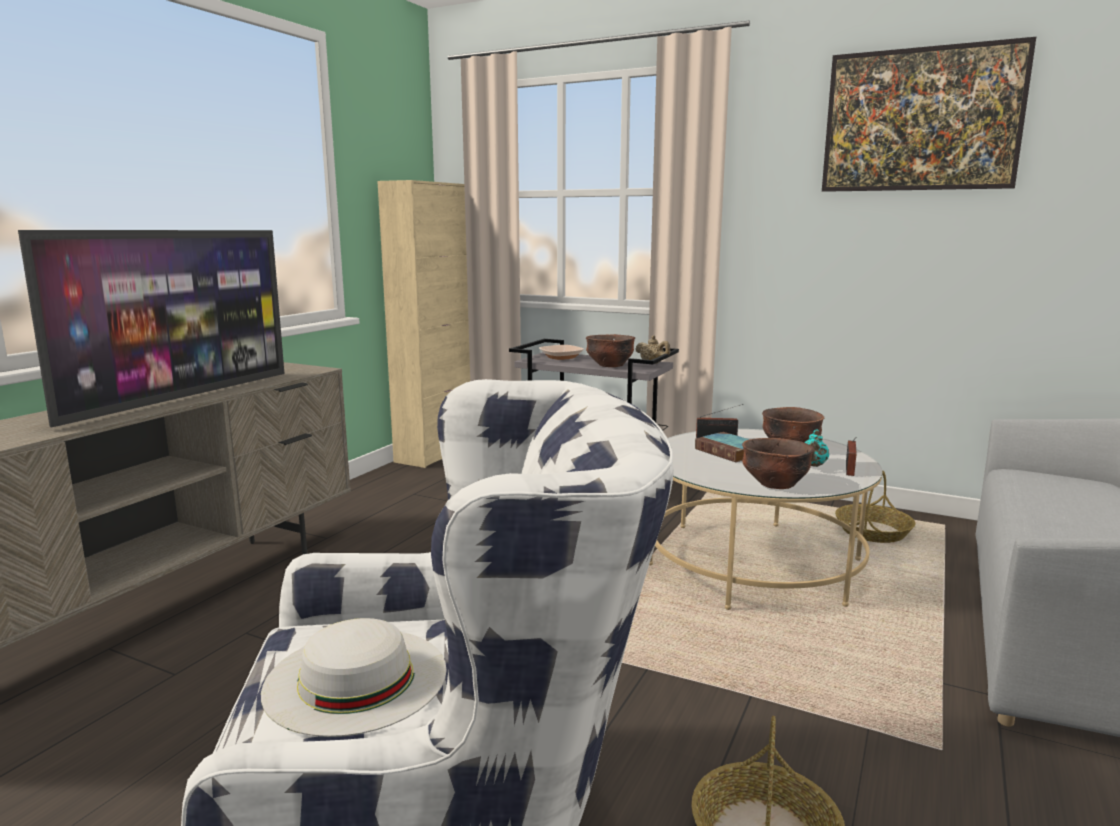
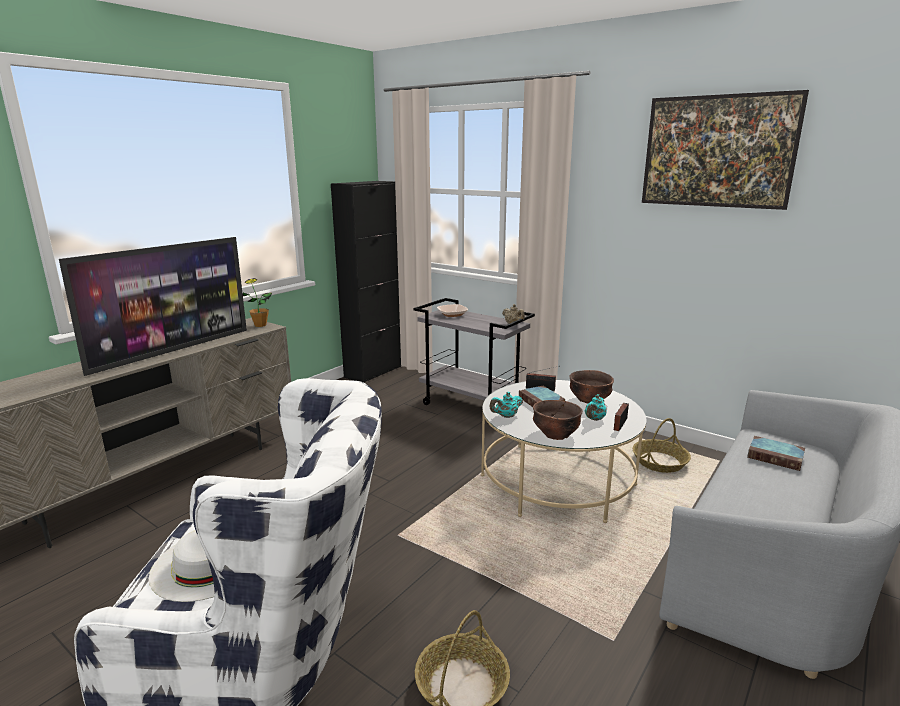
camera: 10 degrees right, 5 degrees up
beige cabinet [377,180,470,468] -> black cabinet [331,181,401,383]
brown bowl [586,334,635,367] -> none
none -> potted plant [243,278,272,327]
none -> turquoise teapot [489,392,523,418]
none -> book [747,436,805,471]

